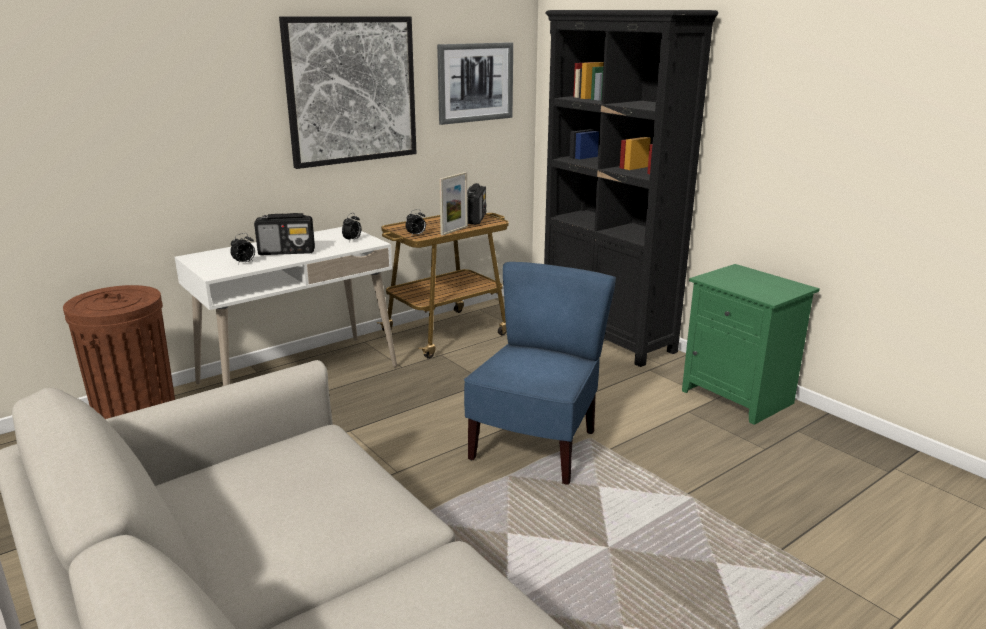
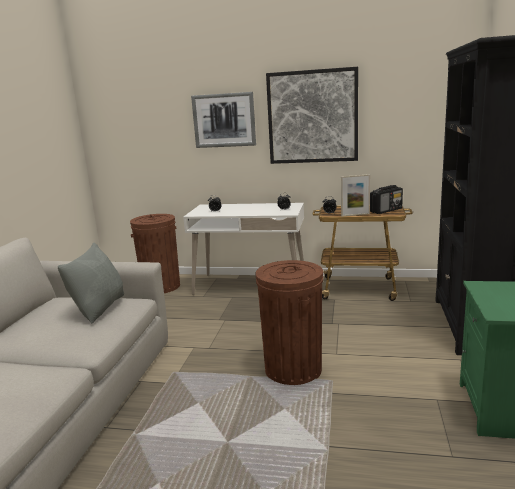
camera: 50 degrees right, 5 degrees down
radio [254,213,315,255] -> none
picture [437,42,513,125] -> picture moved to [191,92,256,148]
blue chair [464,262,616,485] -> brown trash can [256,260,323,385]
none -> grey pillow [58,243,124,324]

